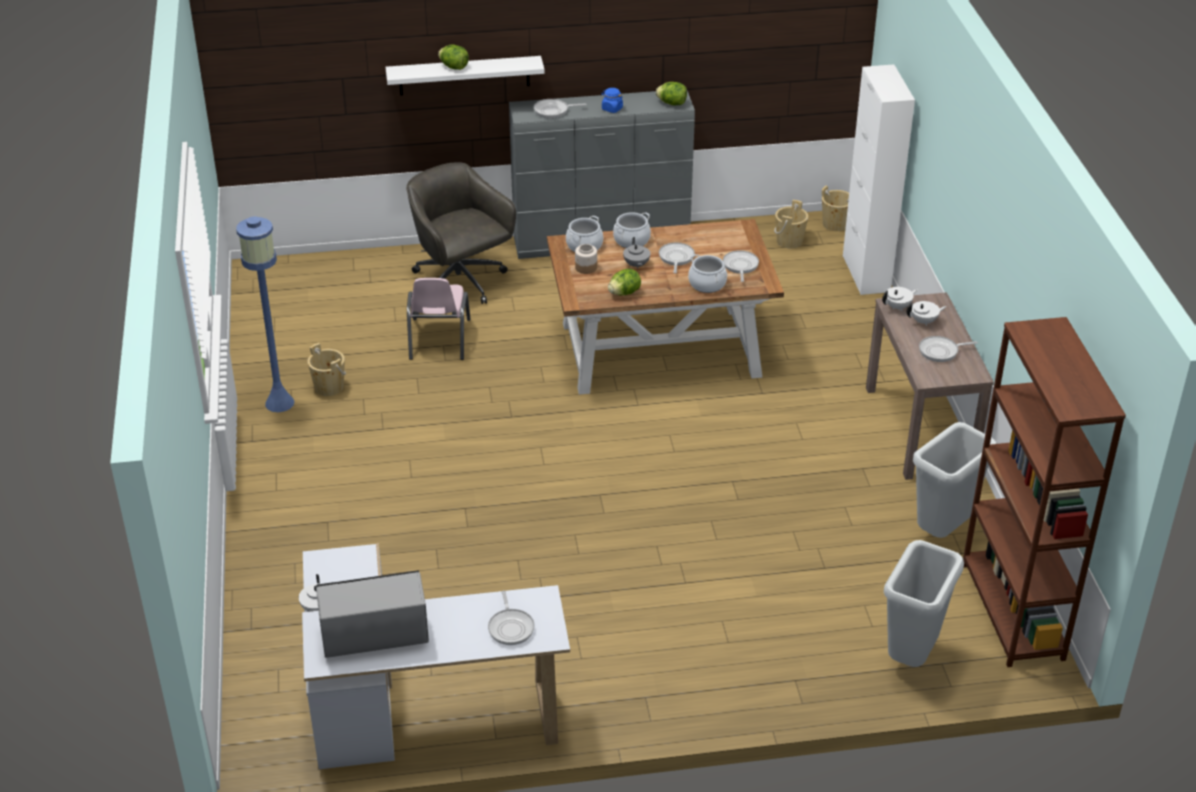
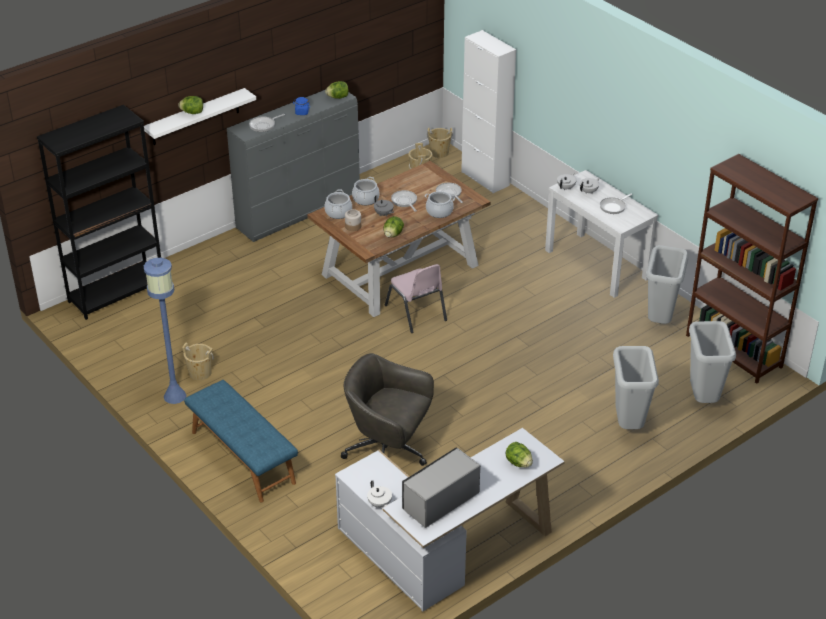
camera: 30 degrees left, 0 degrees up
grey office chair [406,162,516,304] -> grey office chair moved to [341,353,434,466]
pink chair [407,278,471,360] -> pink chair moved to [385,264,447,333]
frying pan [488,591,535,645] -> lettuce [506,442,533,468]
brown console table [866,292,994,480] -> white console table [545,170,658,298]
none -> black bookcase [37,105,161,320]
none -> blue bench [184,380,298,502]
none -> grey trash can [613,346,659,429]

